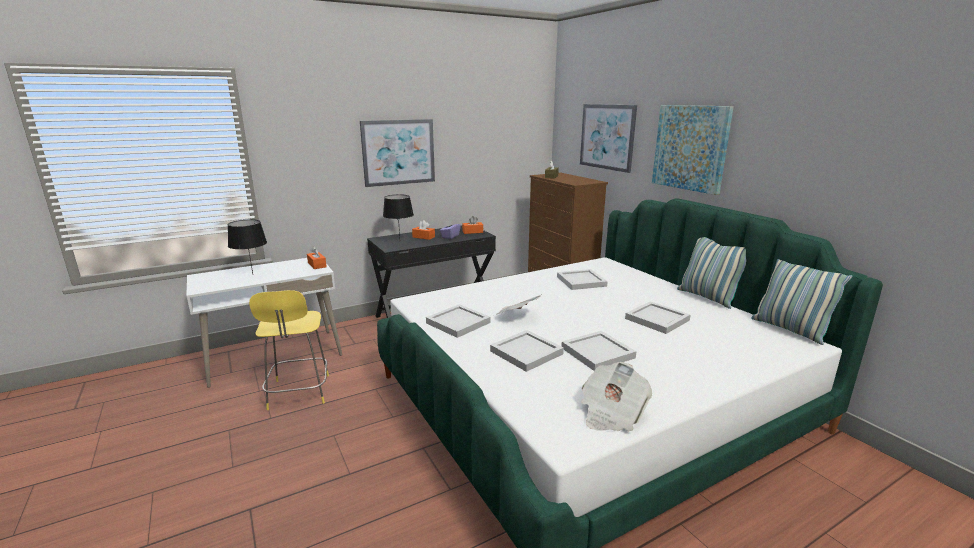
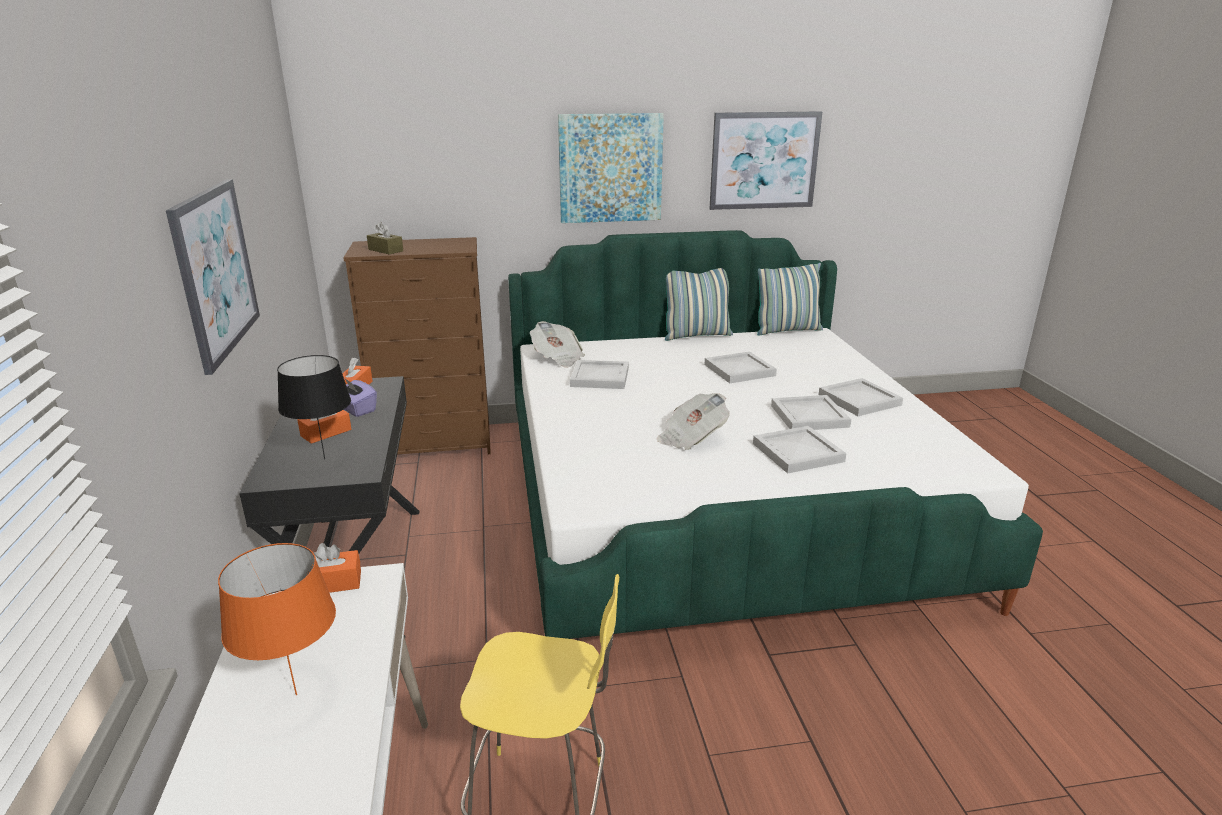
camera: 70 degrees left, 5 degrees up
black table lamp [228,219,267,273] -> orange table lamp [218,543,336,695]
white tray [426,304,491,338] -> white tray moved to [819,378,903,416]
picture [580,104,637,173] -> picture moved to [709,111,822,210]
newspaper [582,362,652,431] -> newspaper moved to [530,321,585,368]

